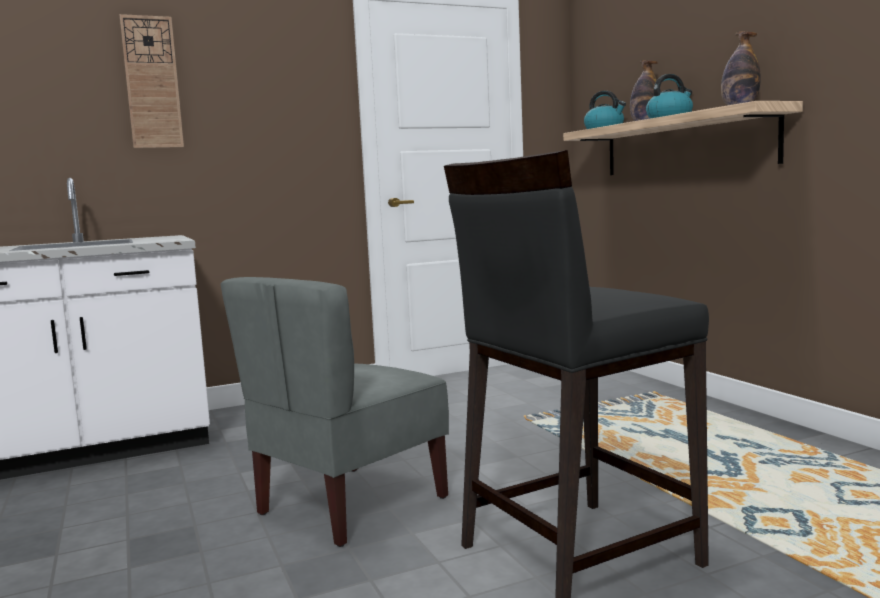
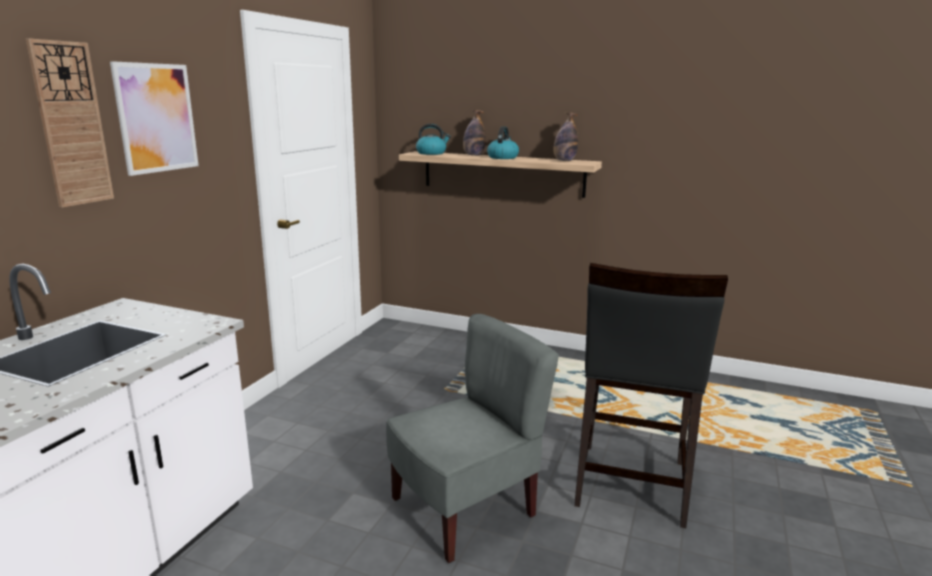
camera: 45 degrees left, 10 degrees up
grey chair [221,277,449,547] -> grey chair turned 120 degrees counterclockwise [386,314,559,563]
none -> picture [110,61,199,176]

